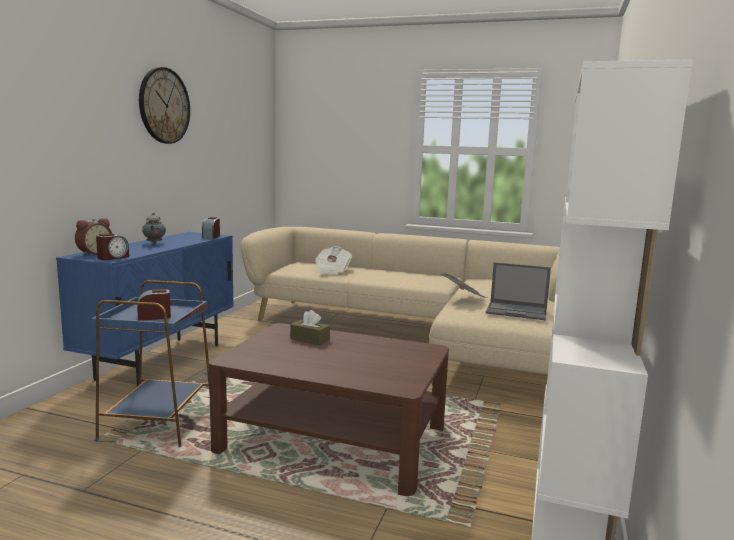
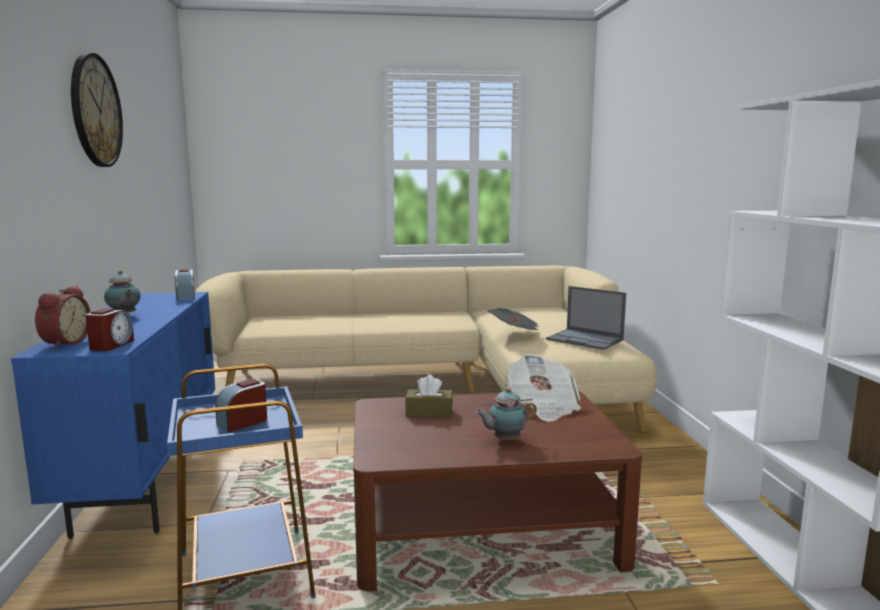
camera: 25 degrees left, 0 degrees up
newspaper [315,246,352,275] -> newspaper moved to [507,354,581,422]
laptop [486,262,551,320] -> laptop turned 45 degrees clockwise [546,286,626,350]
none -> teapot [475,387,537,441]

